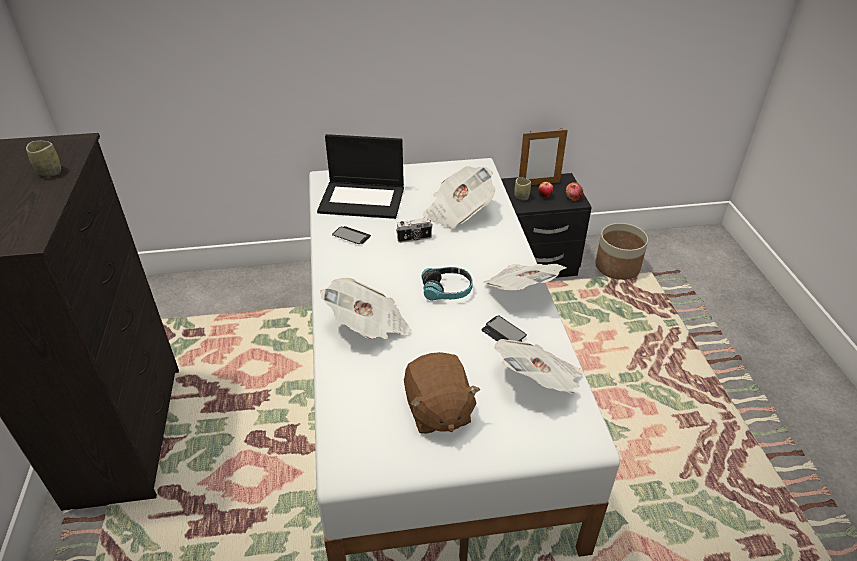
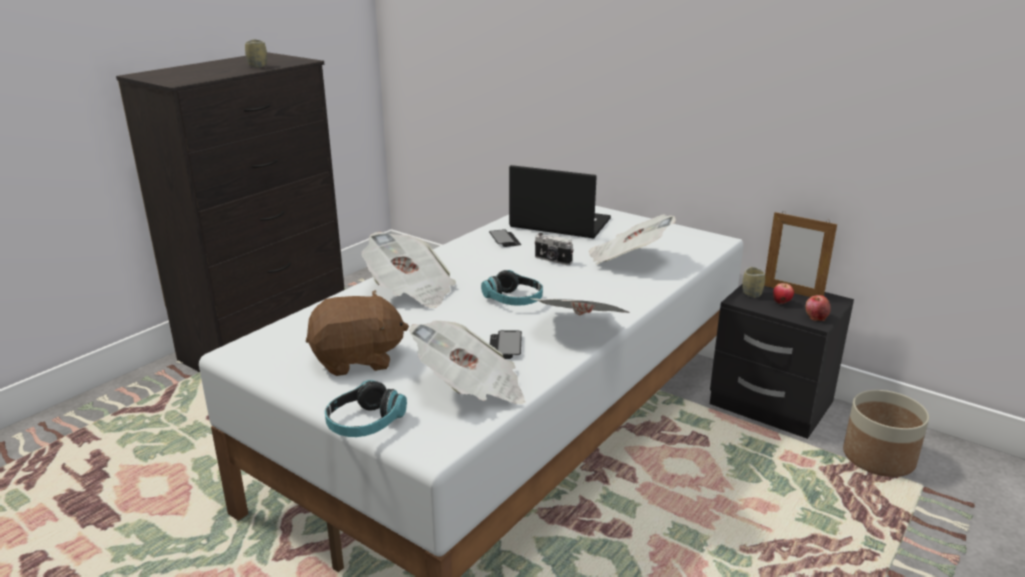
camera: 45 degrees right, 15 degrees down
laptop [317,134,404,219] -> laptop turned 150 degrees clockwise [509,165,611,239]
brown plush toy [404,352,481,434] -> brown plush toy turned 135 degrees counterclockwise [306,290,409,376]
none -> headphones [325,380,407,437]

